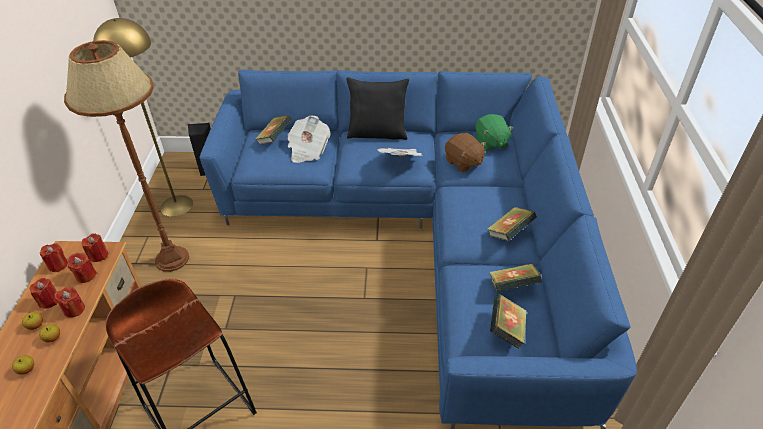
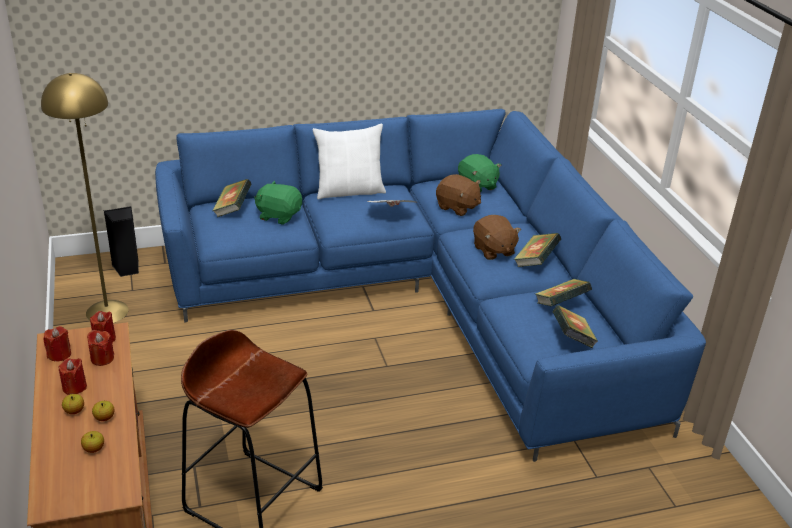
camera: 20 degrees left, 10 degrees down
red candle [54,287,85,318] -> none
brown floor lamp [64,40,189,272] -> none
newspaper [287,115,330,163] -> green plush toy [254,180,302,225]
black pillow [346,77,409,140] -> white pillow [313,124,386,200]
none -> brown plush toy [473,215,521,260]

